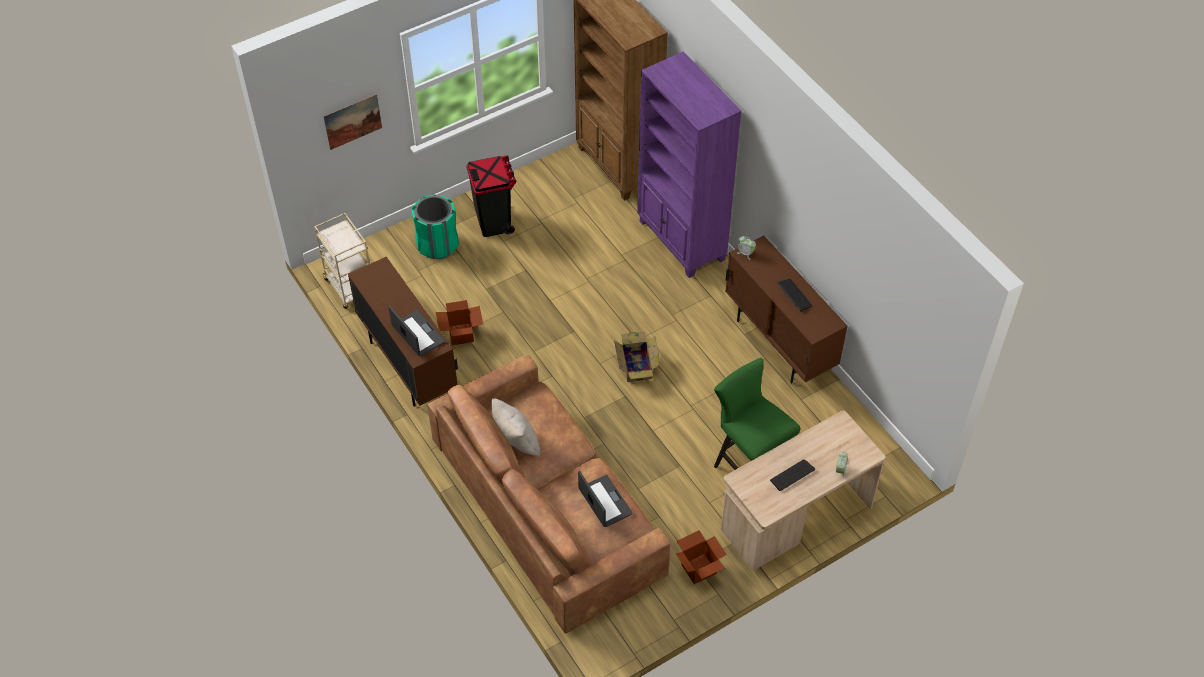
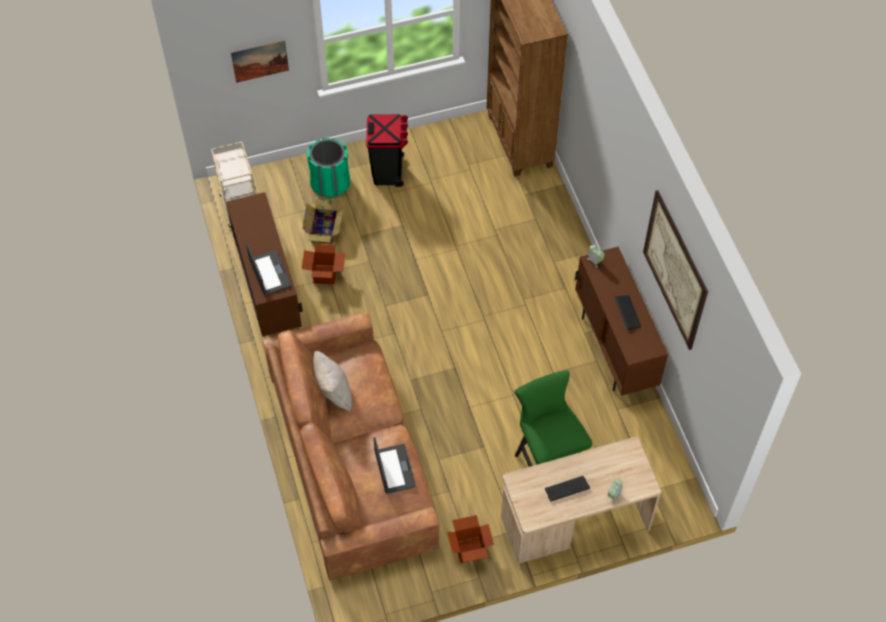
camera: 15 degrees right, 5 degrees up
cardboard box [614,332,660,382] -> cardboard box moved to [303,199,344,245]
purple bookcase [637,51,742,278] -> none
none -> picture [643,190,708,350]

